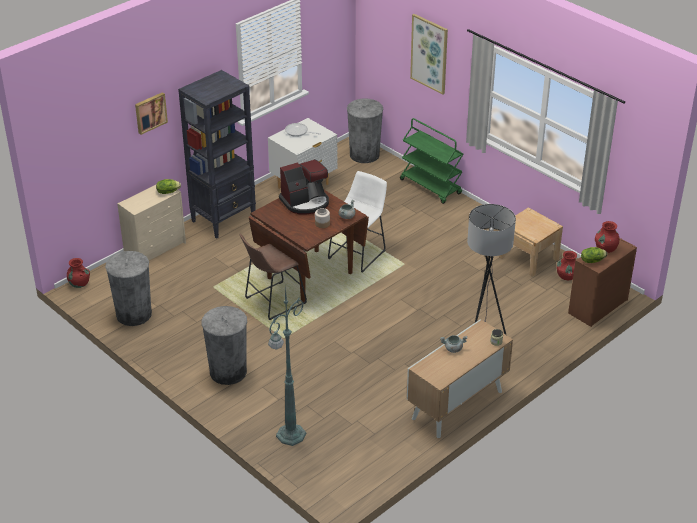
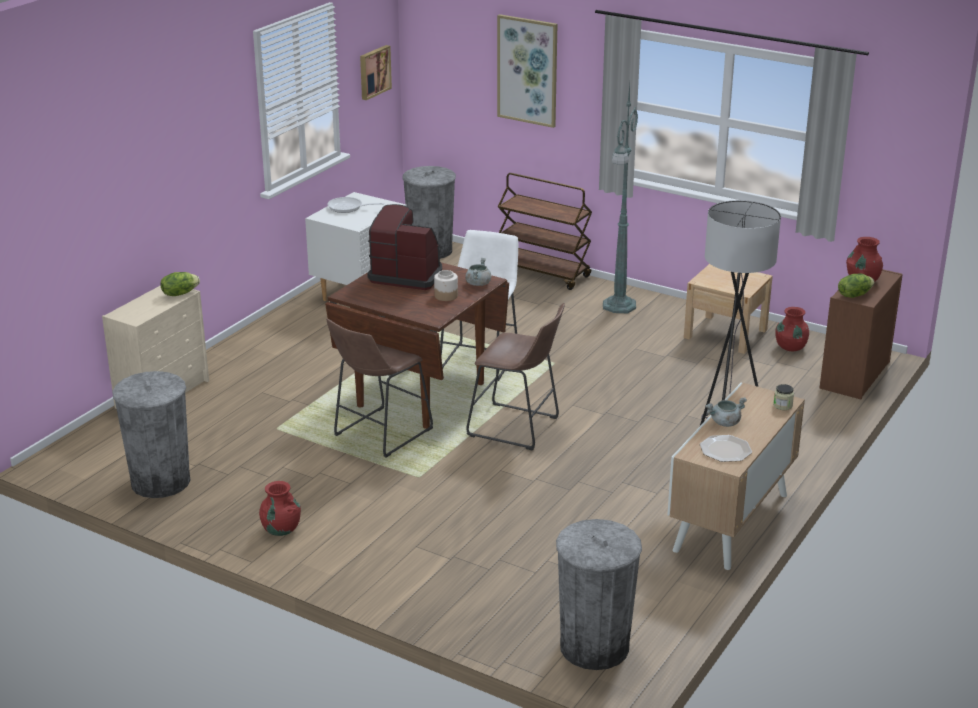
camera: 15 degrees left, 10 degrees down
red vase [67,258,90,288] -> red vase moved to [259,481,301,536]
picture [135,92,168,135] -> picture moved to [360,45,392,100]
black bookcase [178,70,256,239] -> none
grey trash can [202,306,247,385] -> grey trash can moved to [556,519,642,670]
green floor lamp [268,286,306,446] -> green floor lamp moved to [603,84,638,313]
coffee machine [279,159,329,215] -> coffee machine turned 120 degrees counterclockwise [367,204,442,290]
green cart [400,118,463,204] -> brown cart [498,173,592,290]
none -> brown stool [466,303,565,450]
none -> plate [700,435,752,462]

